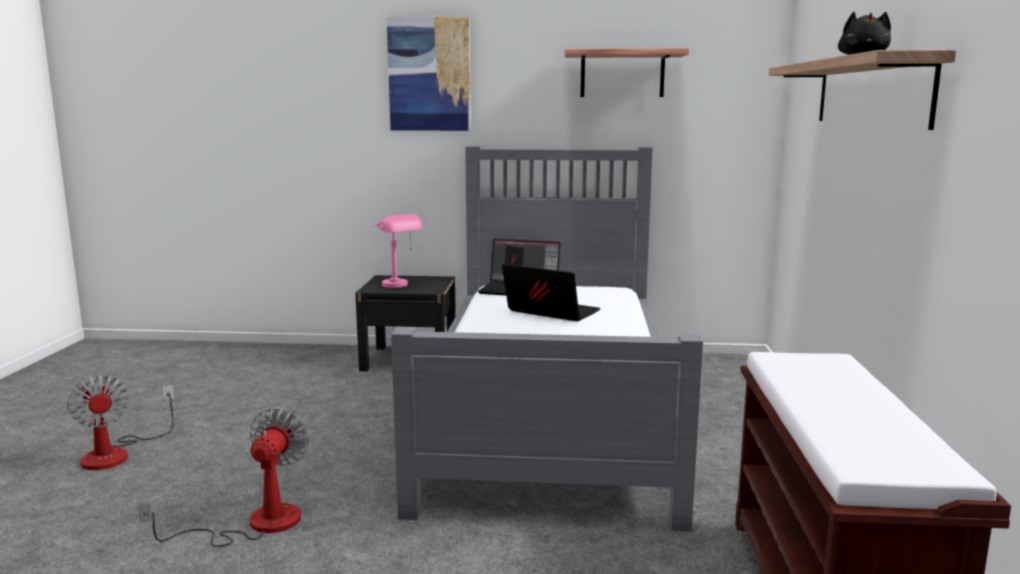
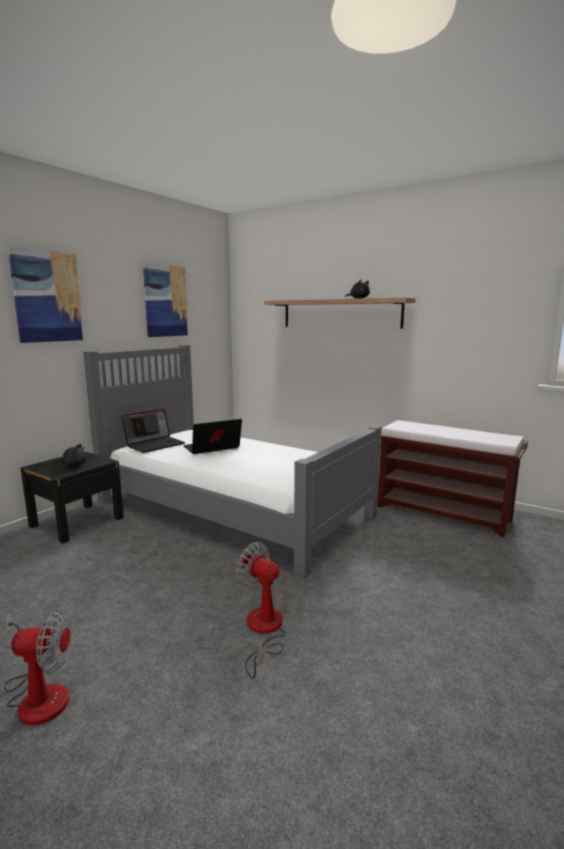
camera: 60 degrees left, 0 degrees up
pink table lamp [373,214,423,288] -> black plush toy [51,444,87,467]
shelf [564,48,689,97] -> picture [143,262,188,337]

